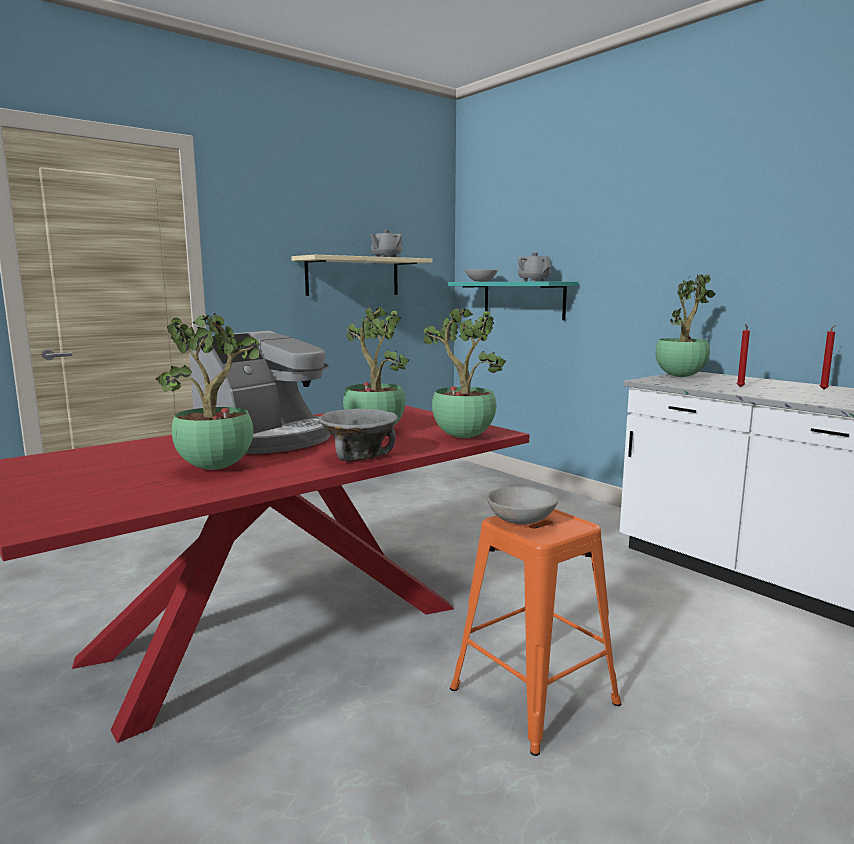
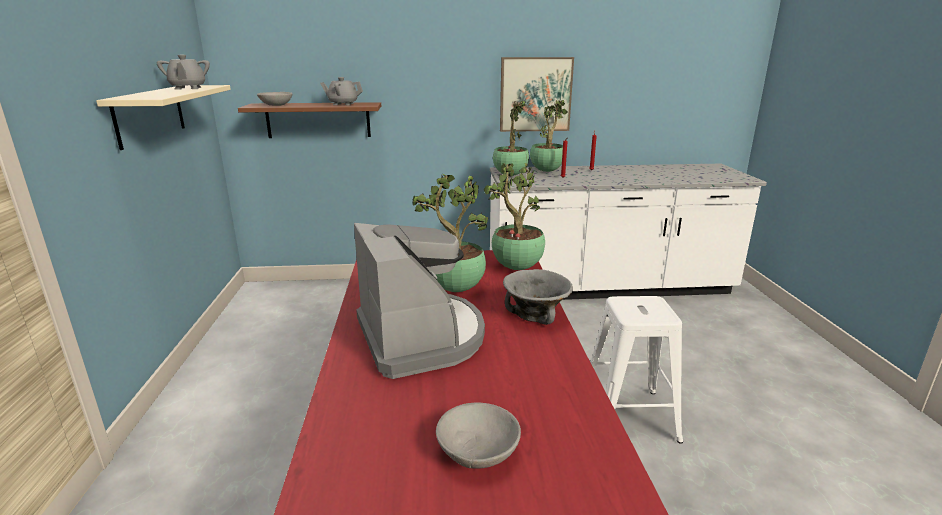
camera: 55 degrees left, 10 degrees up
potted plant [156,313,261,470] -> potted plant moved to [530,99,568,172]
turquoise shelf [448,281,579,320] -> brown shelf [238,102,381,138]
orange stool [450,509,621,756] -> white stool [590,296,683,444]
grey bowl [487,486,558,525] -> grey bowl moved to [436,403,521,469]
none -> picture [500,57,574,132]

